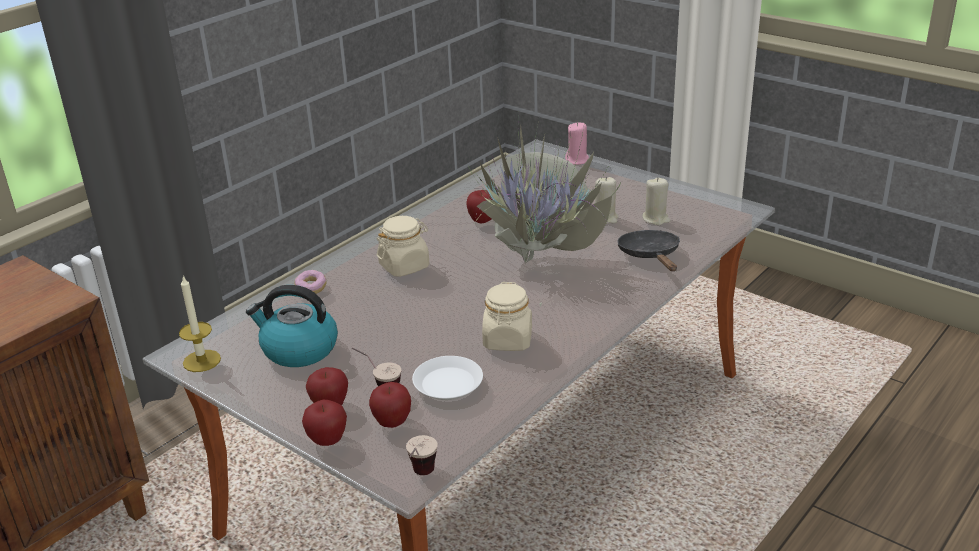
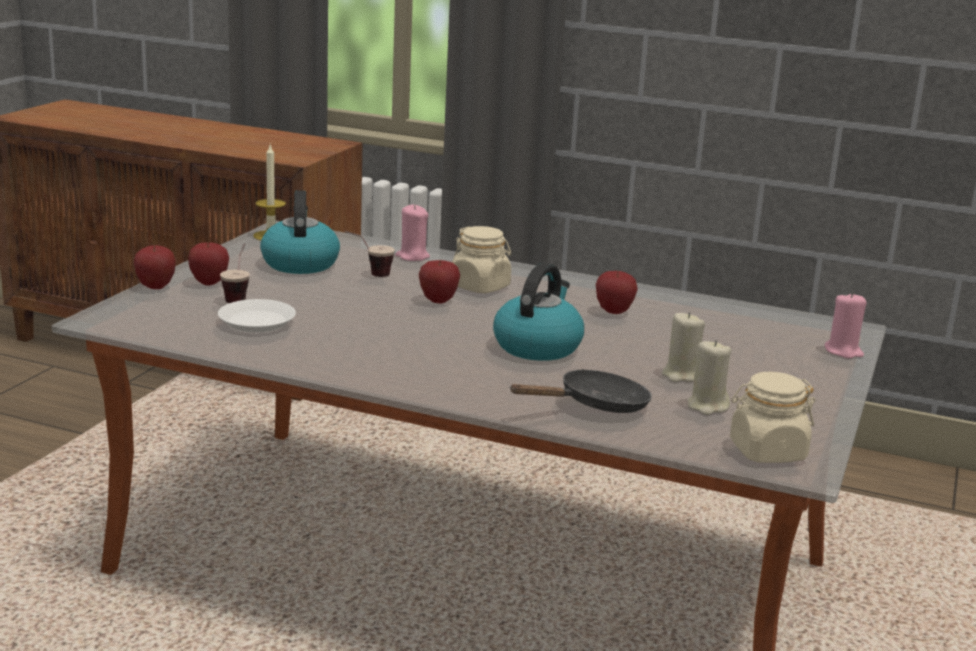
camera: 70 degrees right, 10 degrees down
donut [294,270,327,294] -> pink candle [395,204,430,261]
apple [369,382,411,428] -> apple moved to [419,260,460,303]
cup [406,435,437,475] -> cup moved to [345,231,395,277]
potted plant [453,120,621,307] -> kettle [493,263,584,361]
beige jar [482,282,532,351] -> beige jar moved to [730,372,815,463]

